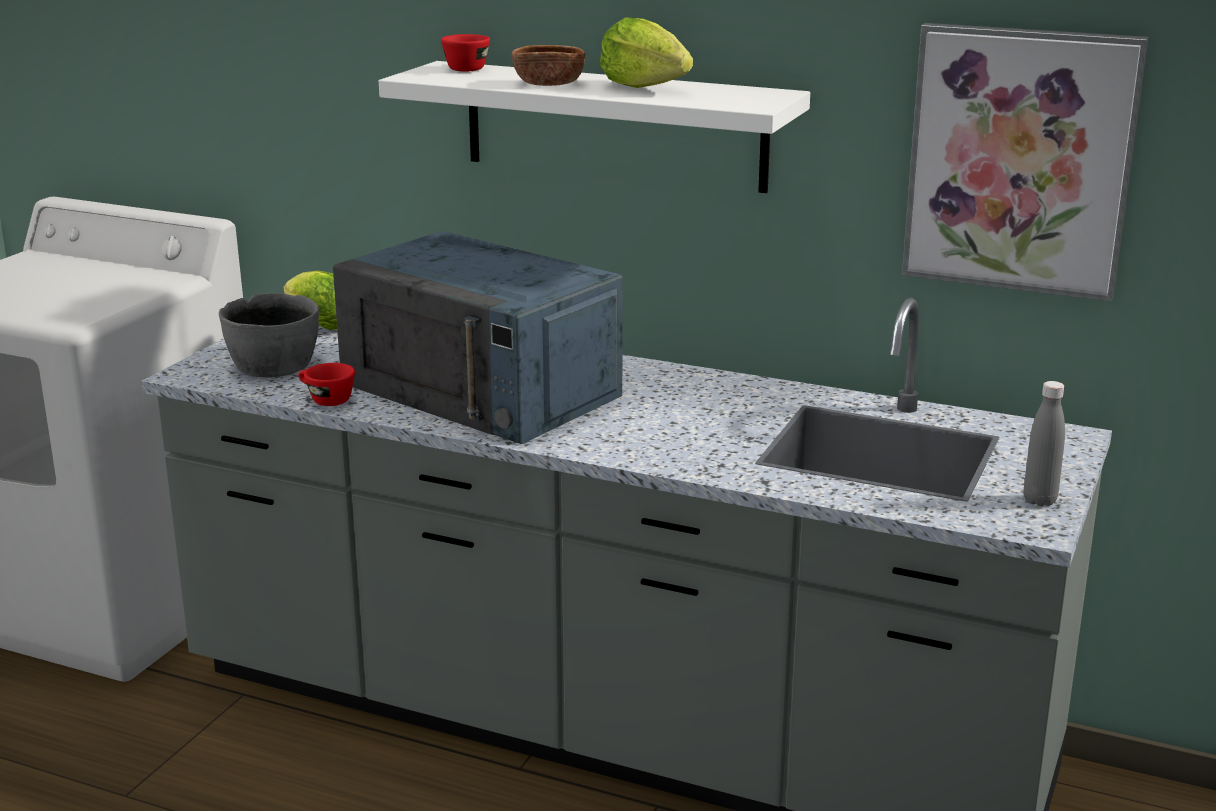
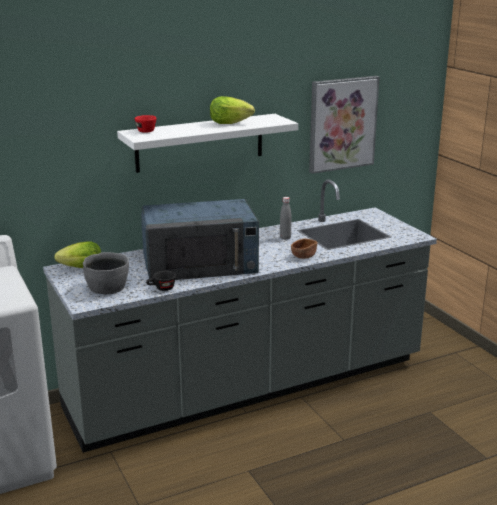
camera: 50 degrees left, 0 degrees up
red cup [298,363,355,406] -> black cup [146,270,176,291]
brown bowl [512,45,585,86] -> brown bowl moved to [291,238,318,259]
grey bottle [1024,381,1065,506] -> grey bottle moved to [280,197,292,240]

